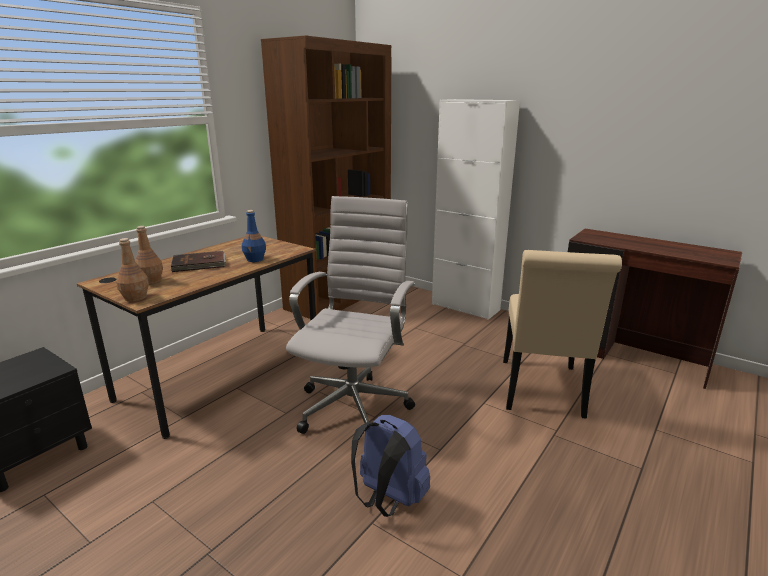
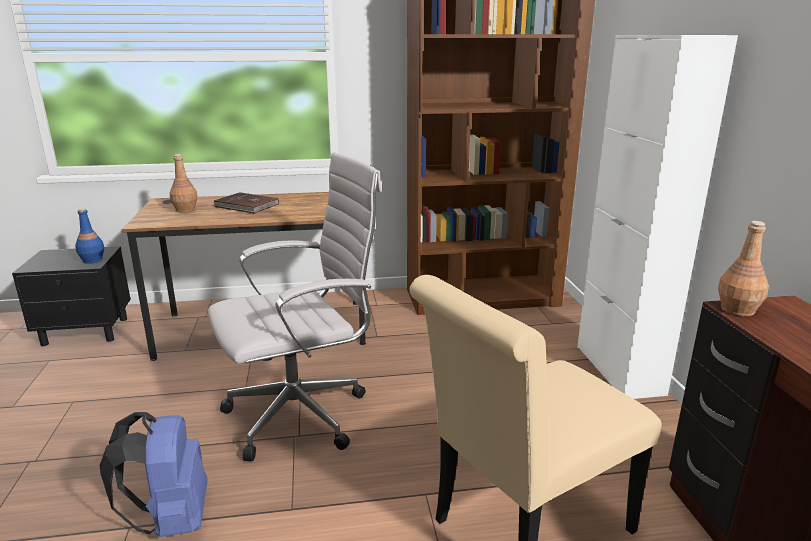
camera: 45 degrees right, 0 degrees up
brown bottle [116,238,149,302] -> brown bottle moved to [718,221,769,317]
blue bottle [242,210,266,262] -> blue bottle moved to [75,208,104,264]

